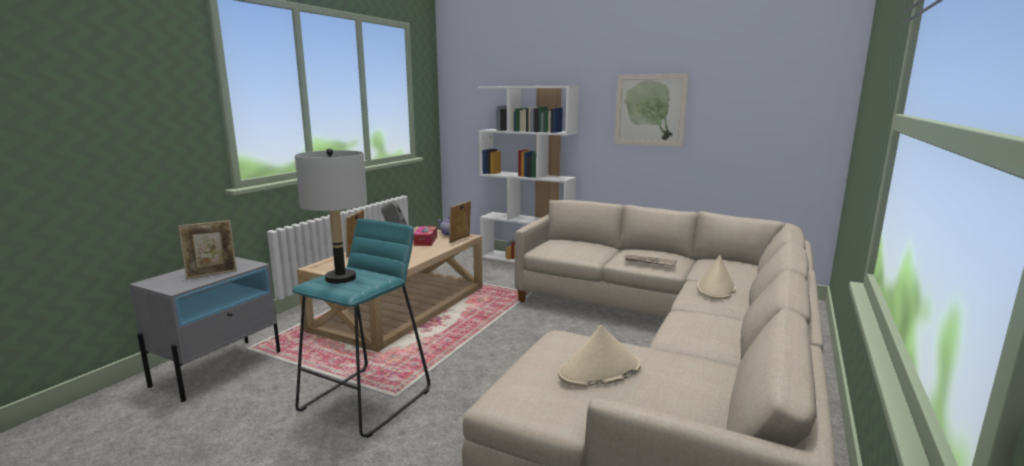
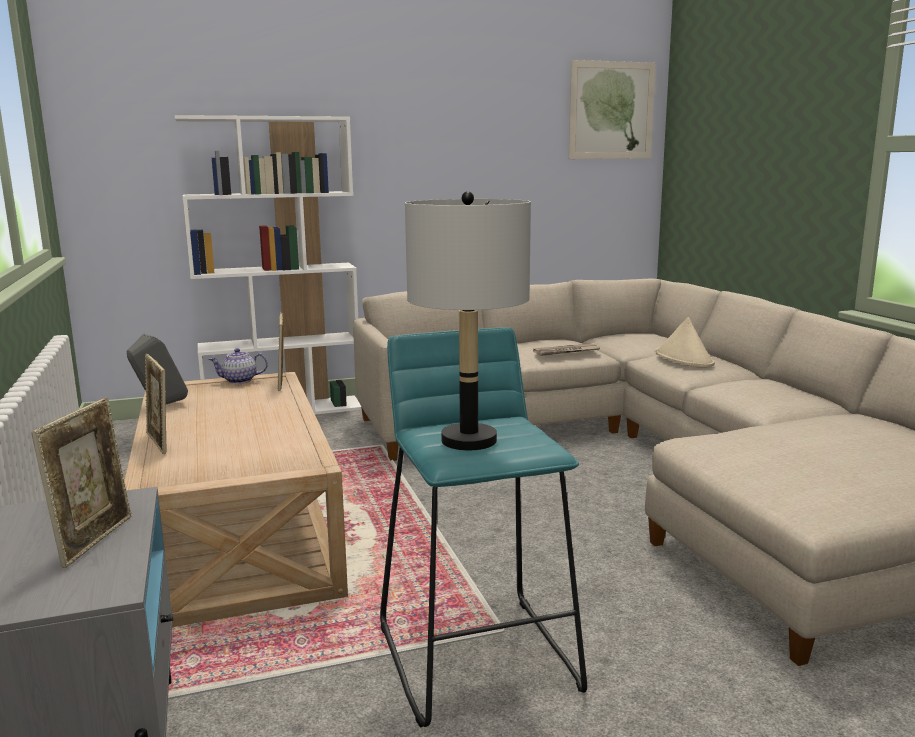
camera: 45 degrees left, 0 degrees up
tissue box [413,226,437,246] -> none
beige hat [558,325,641,387] -> none
picture [614,74,689,147] -> picture moved to [568,60,656,159]

